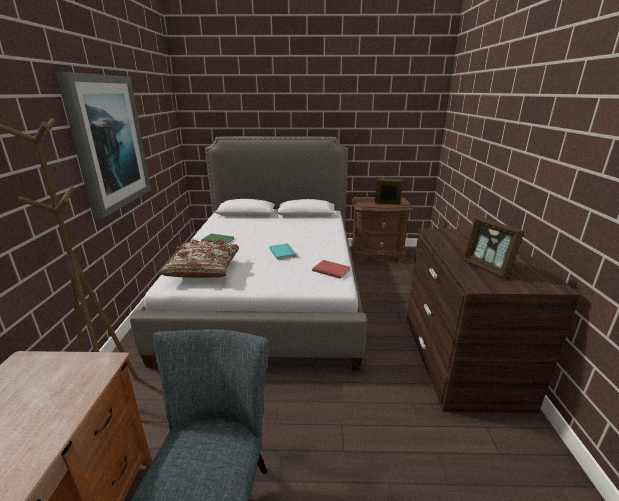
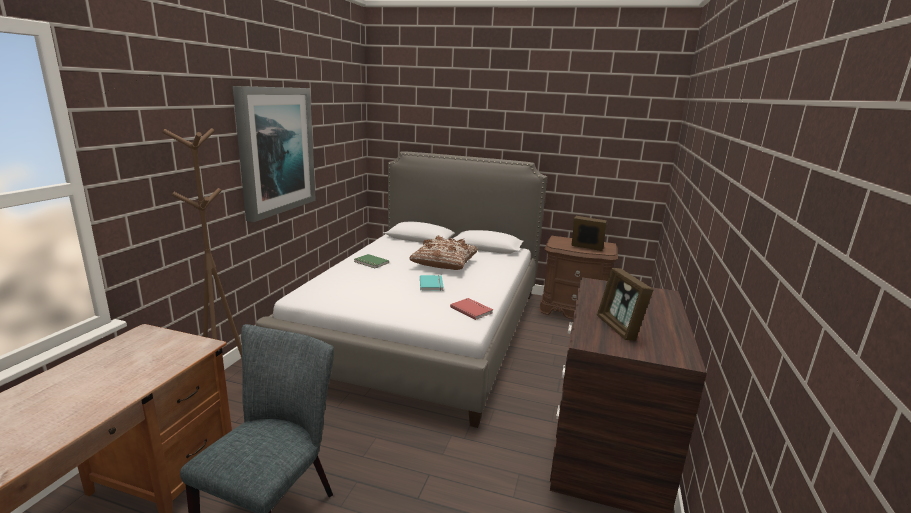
camera: 15 degrees right, 5 degrees down
brown pillow [161,238,239,278] -> brown pillow moved to [409,235,478,270]

